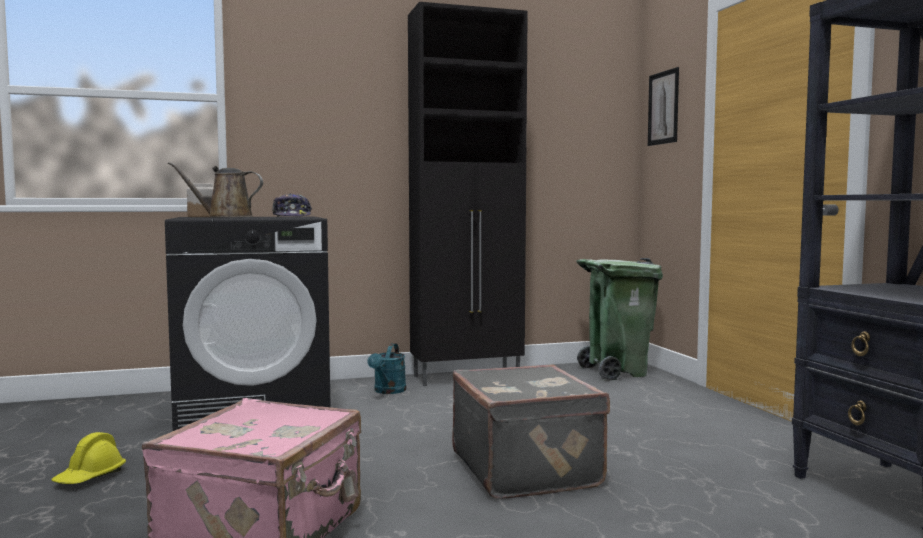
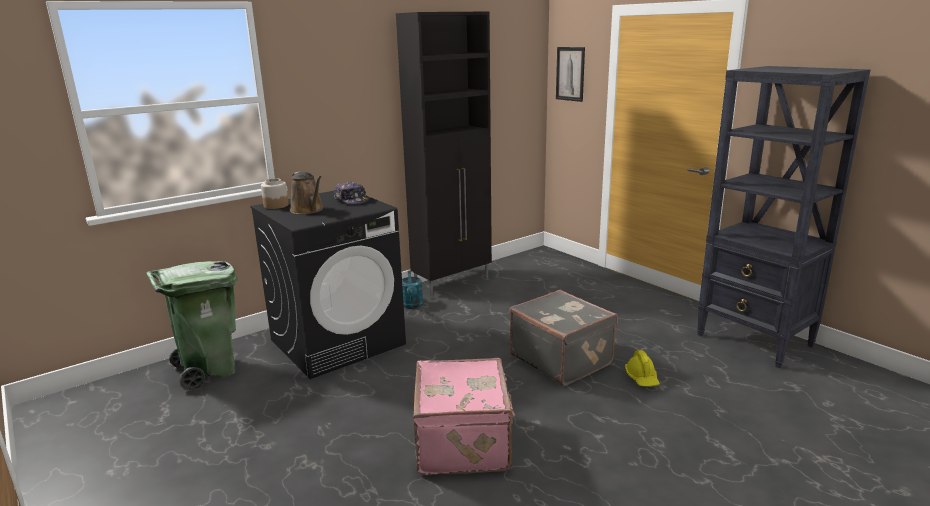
camera: 20 degrees left, 15 degrees up
yellow hard hat [51,432,126,484] -> yellow hard hat moved to [625,350,660,387]
brown watering can [168,162,263,218] -> brown watering can turned 105 degrees counterclockwise [290,172,324,214]
green trash can [576,258,663,381] -> green trash can moved to [146,261,238,392]

